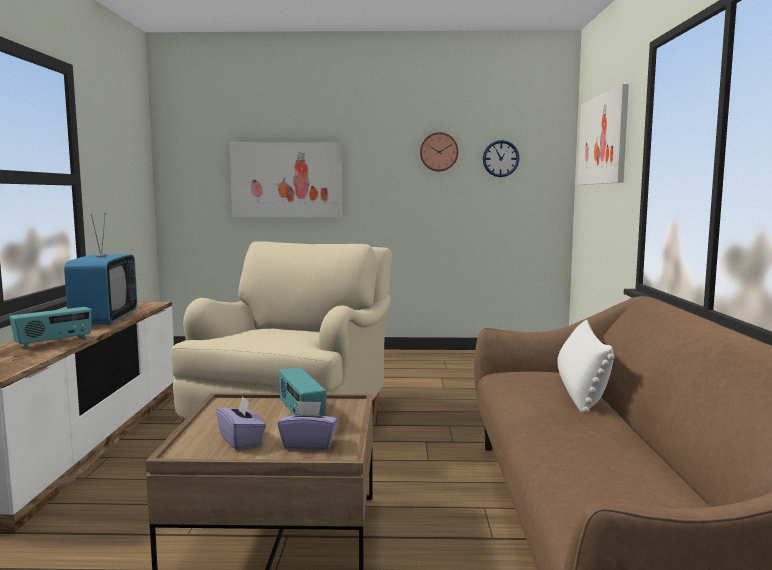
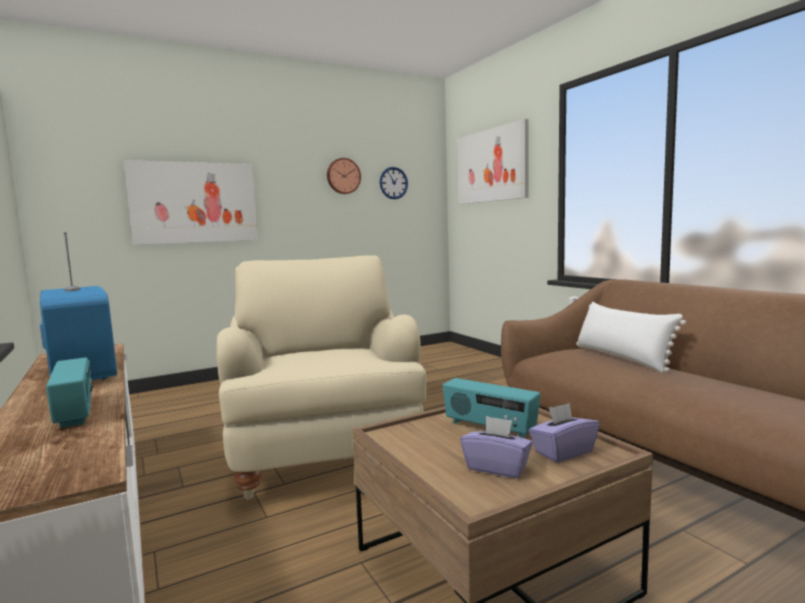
camera: 30 degrees left, 0 degrees up
radio [9,307,92,349] -> radio turned 45 degrees counterclockwise [46,357,94,428]

